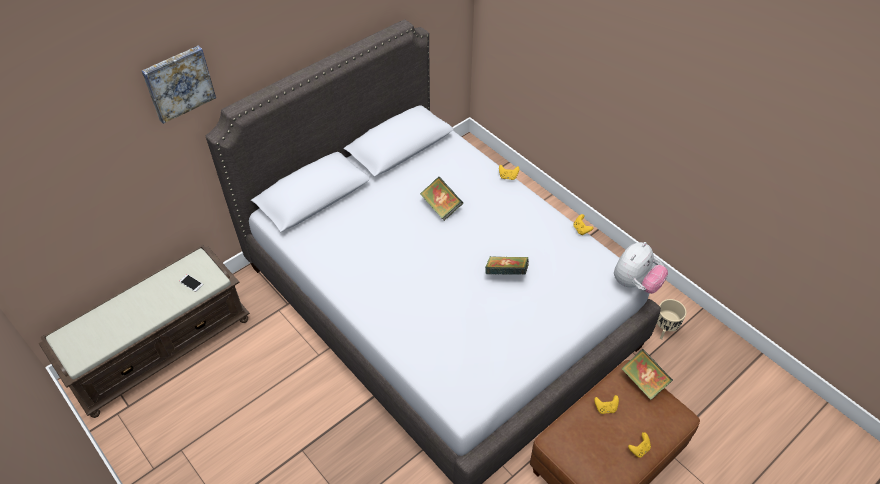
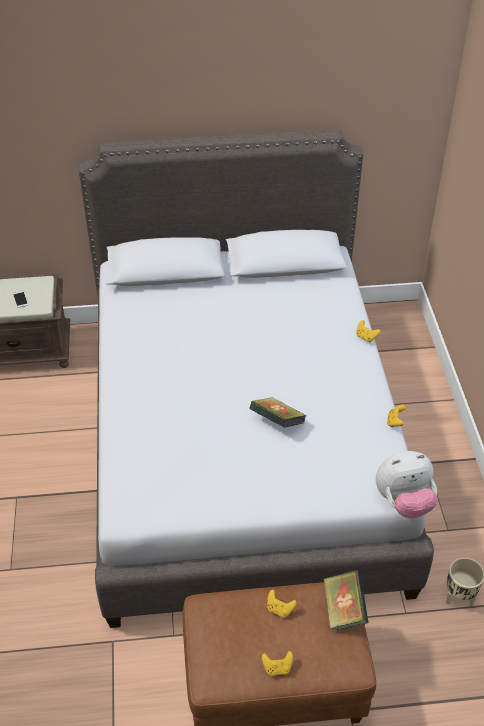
camera: 35 degrees right, 5 degrees down
picture [142,45,216,124] -> none
book [420,177,463,221] -> none

